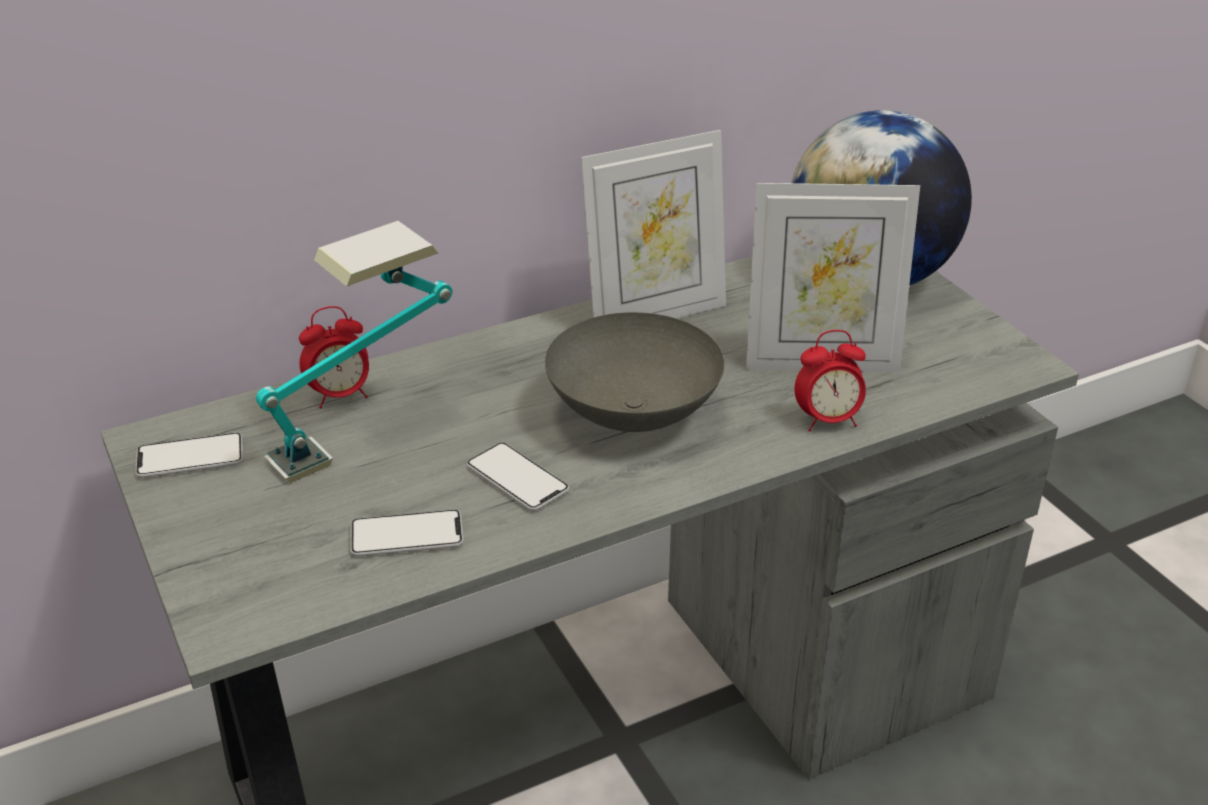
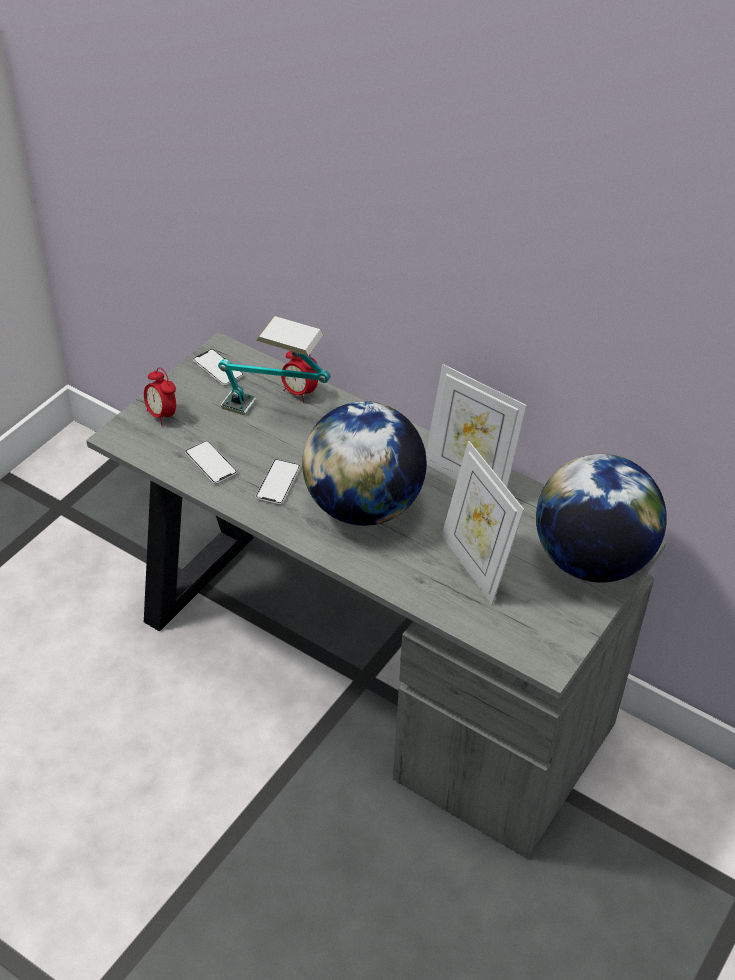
camera: 60 degrees right, 10 degrees up
grey bowl [545,312,724,432] -> globe [302,401,427,526]
alarm clock [794,330,866,431] -> alarm clock moved to [144,367,176,426]

